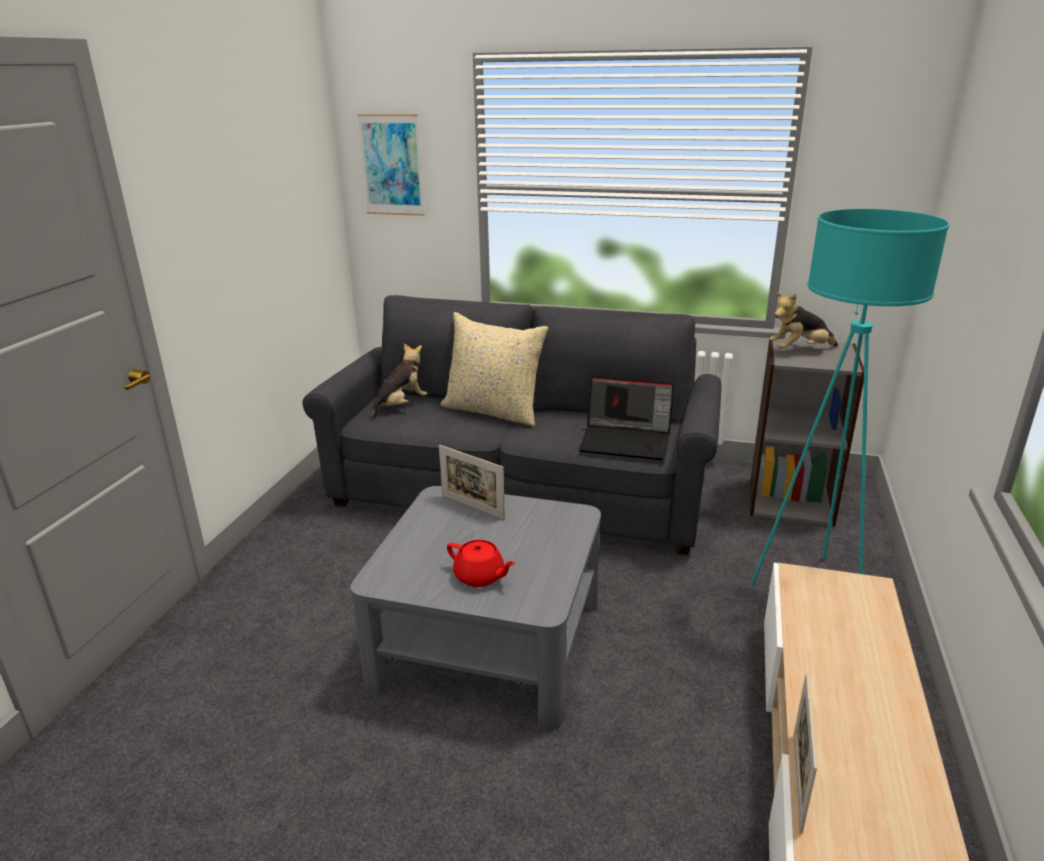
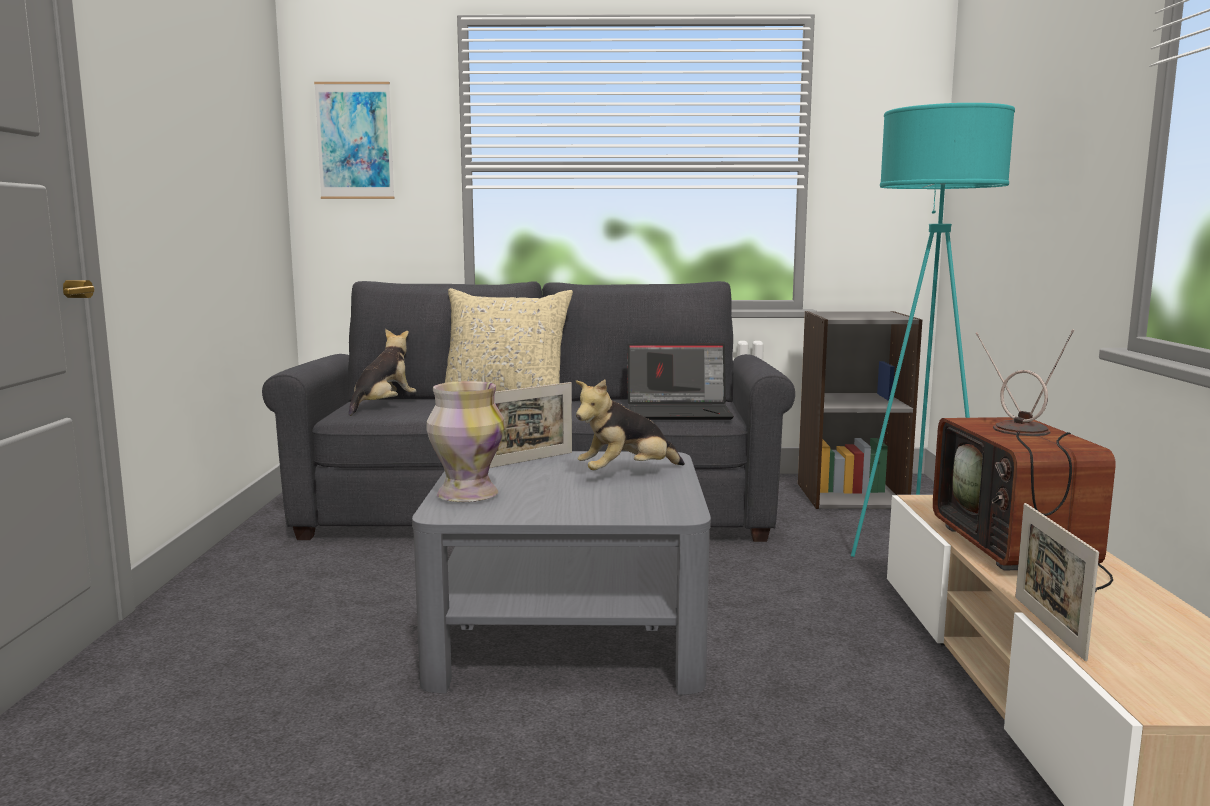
camera: 15 degrees left, 15 degrees down
picture frame [439,445,505,519] -> picture frame turned 60 degrees counterclockwise [490,382,572,468]
red teapot [447,540,515,587] -> none
plush toy [769,292,838,348] -> plush toy moved to [576,380,685,470]
none -> vase [426,381,505,502]
none -> television [933,329,1116,592]

